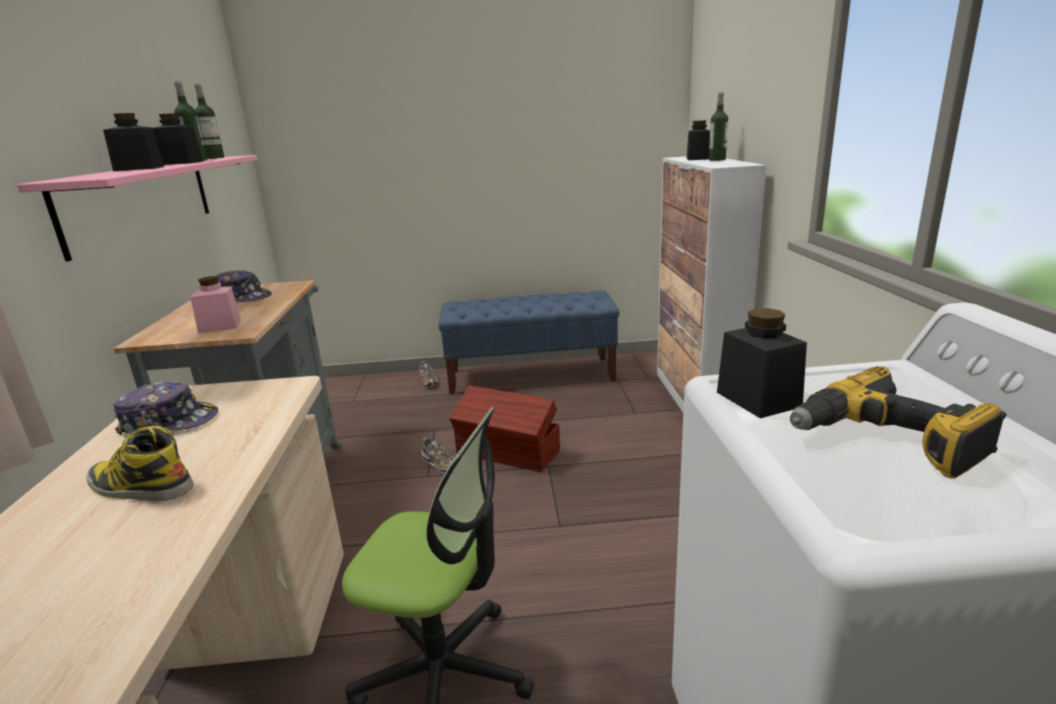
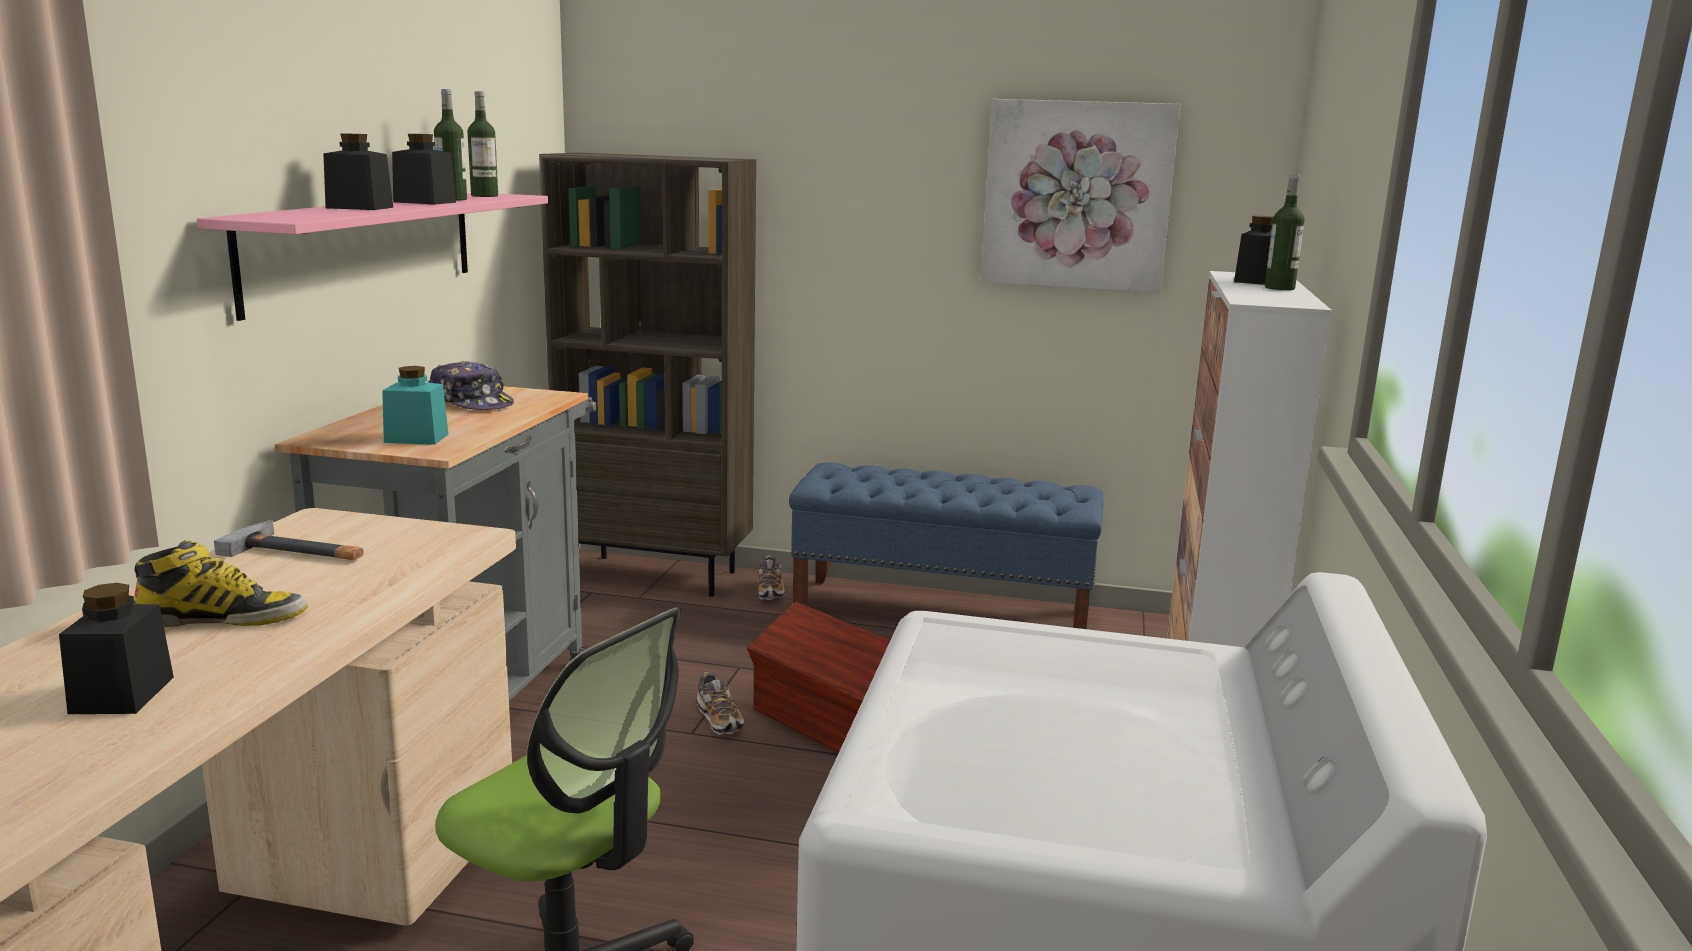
camera: 15 degrees right, 5 degrees down
boot [86,426,194,501] -> boot turned 135 degrees clockwise [134,540,308,627]
cap [113,381,218,434] -> hammer [214,520,363,560]
pink jar [190,276,241,334] -> turquoise jar [382,366,449,445]
black jar [717,308,807,418] -> black jar moved to [59,583,174,714]
power drill [790,366,1006,478] -> none
none -> brown bookcase [539,153,756,597]
none -> picture [981,99,1180,293]

